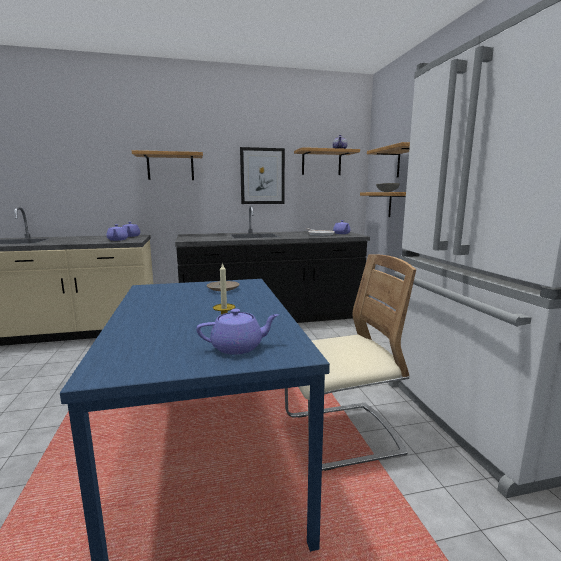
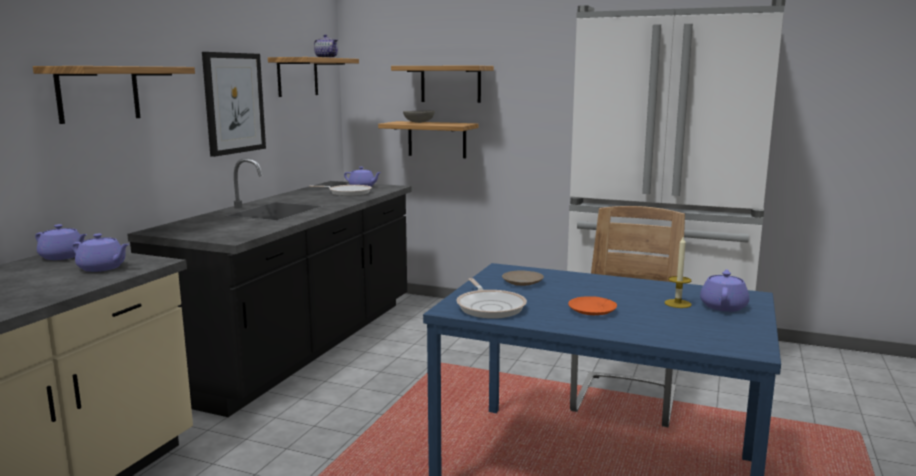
camera: 55 degrees left, 0 degrees up
none -> frying pan [457,278,527,319]
none -> orange plate [568,296,617,315]

